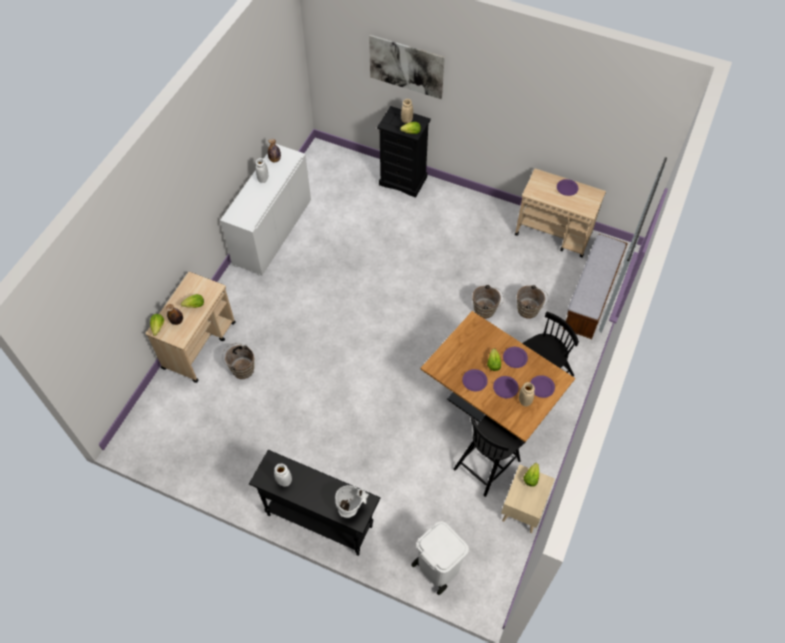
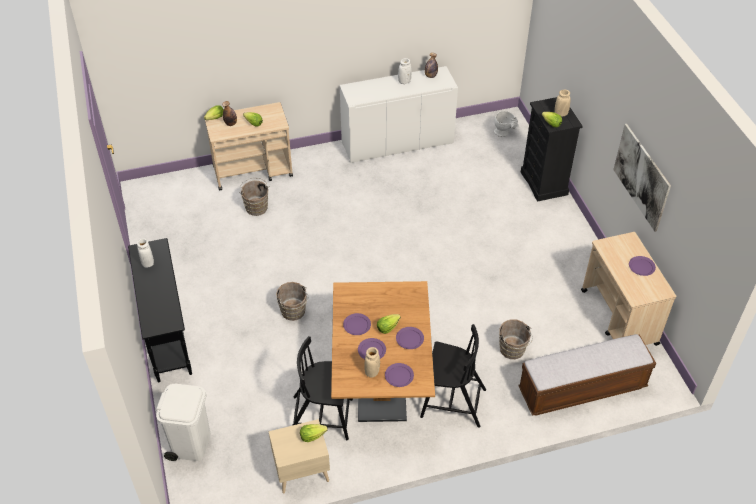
camera: 50 degrees right, 10 degrees down
white vase [335,485,369,518] -> white vase moved to [494,111,519,137]
picture [369,35,445,99] -> picture moved to [613,124,671,232]
brown bucket [472,285,504,319] -> brown bucket moved to [276,282,308,321]

